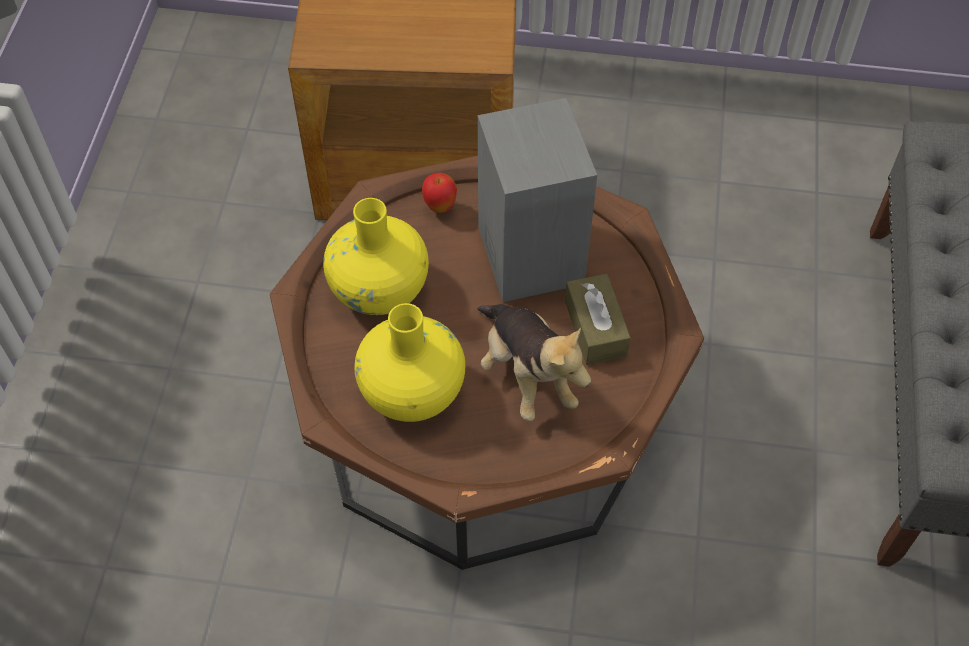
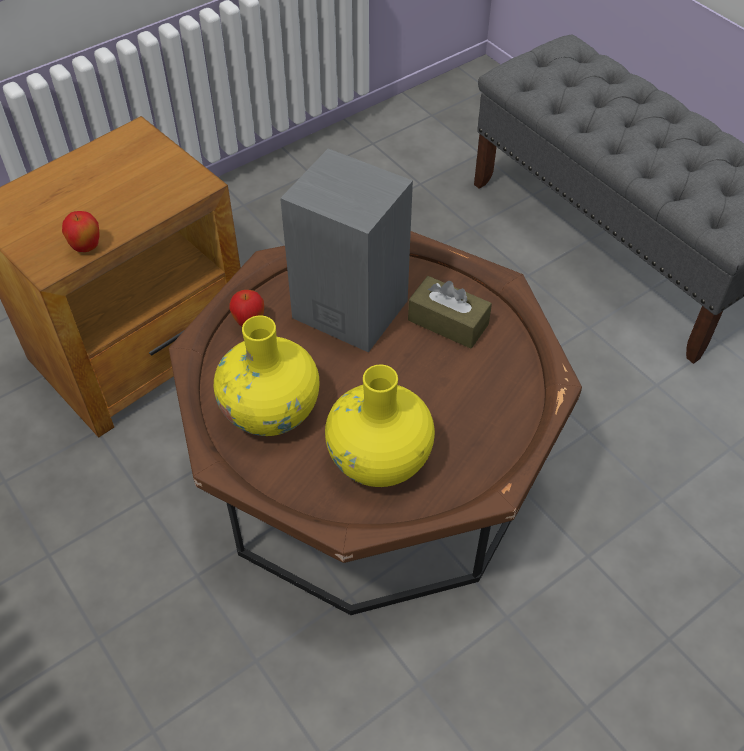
camera: 45 degrees left, 5 degrees down
plush toy [477,304,591,421] -> none
none -> apple [62,211,100,252]

